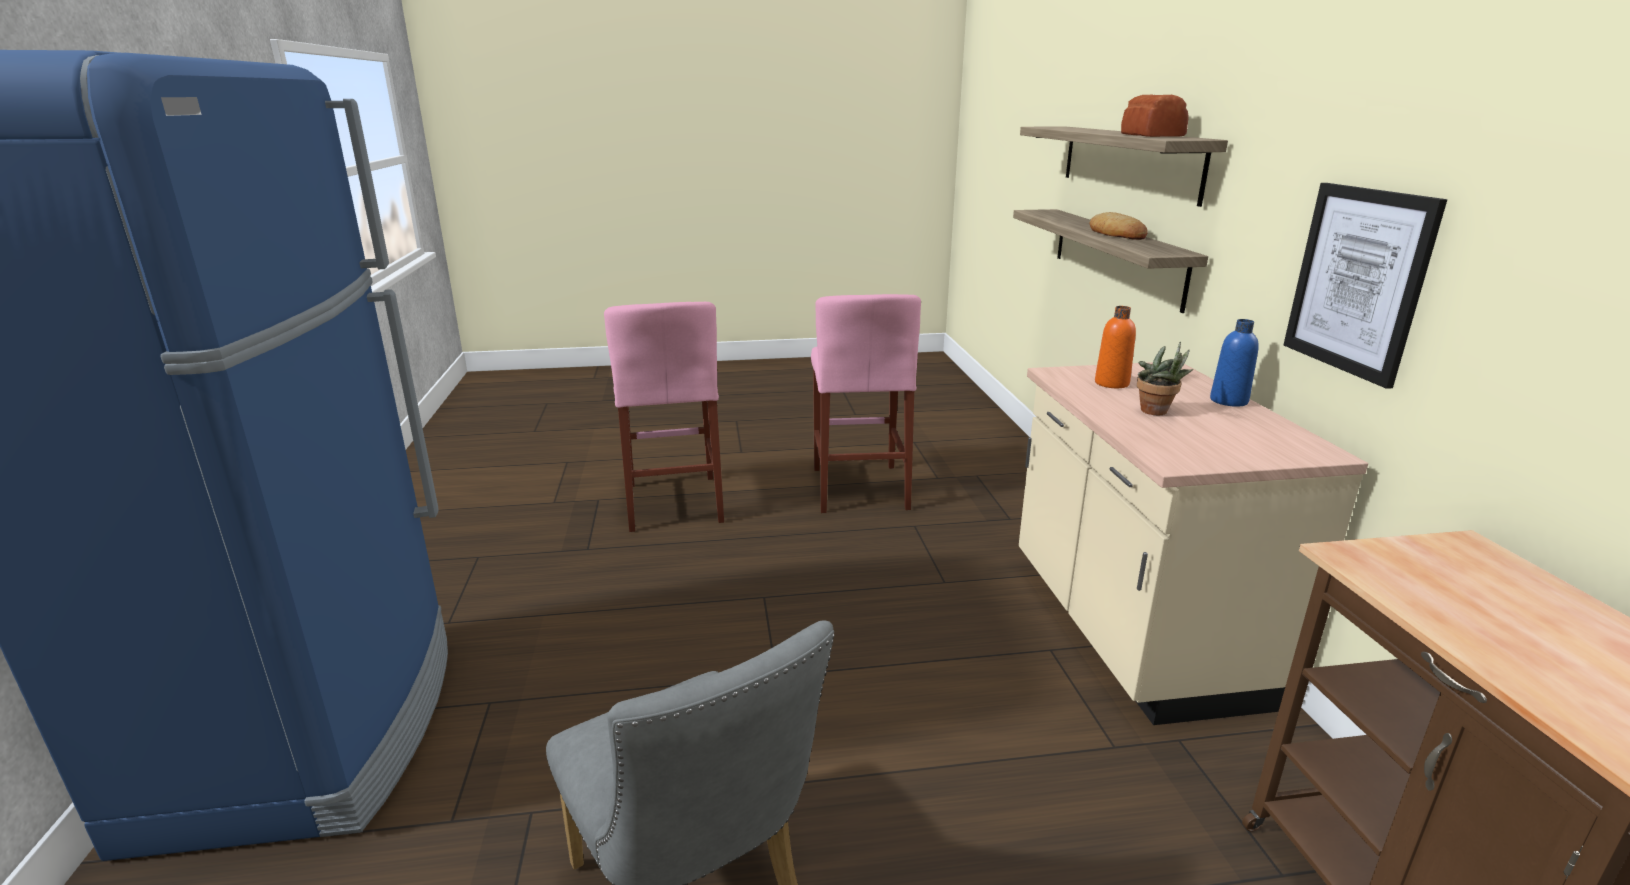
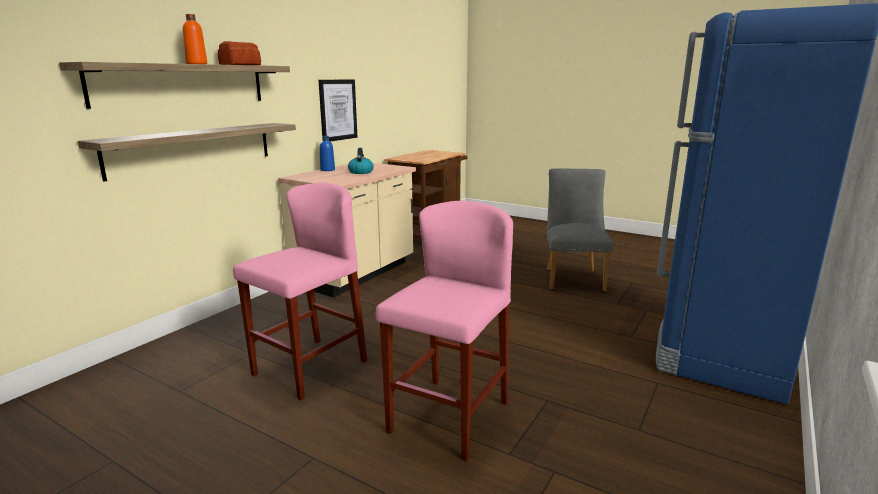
camera: 140 degrees left, 5 degrees down
bread [1090,212,1148,240] -> none
orange bottle [1095,306,1136,388] -> orange bottle moved to [182,14,207,64]
potted plant [1137,342,1193,415] -> kettle [348,148,374,174]

